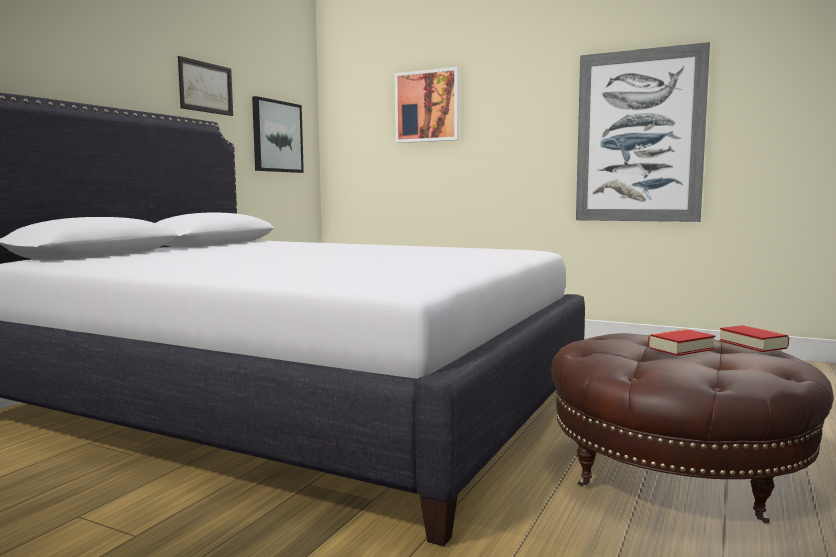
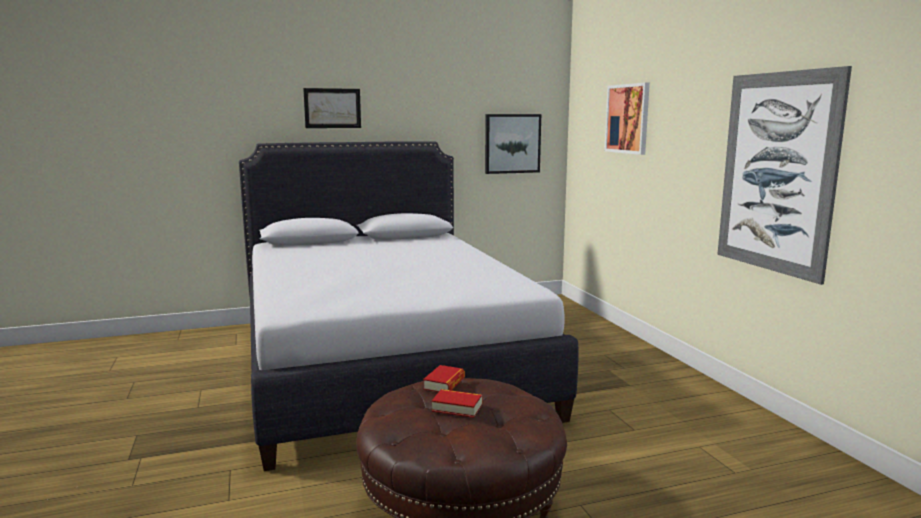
camera: 45 degrees right, 5 degrees up
picture [178,56,233,116] -> picture moved to [303,88,361,128]
book [719,325,789,352] -> book moved to [423,365,465,392]

